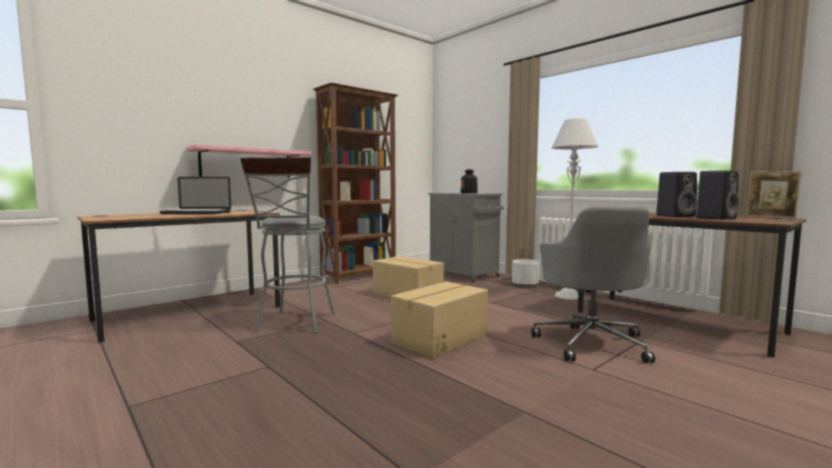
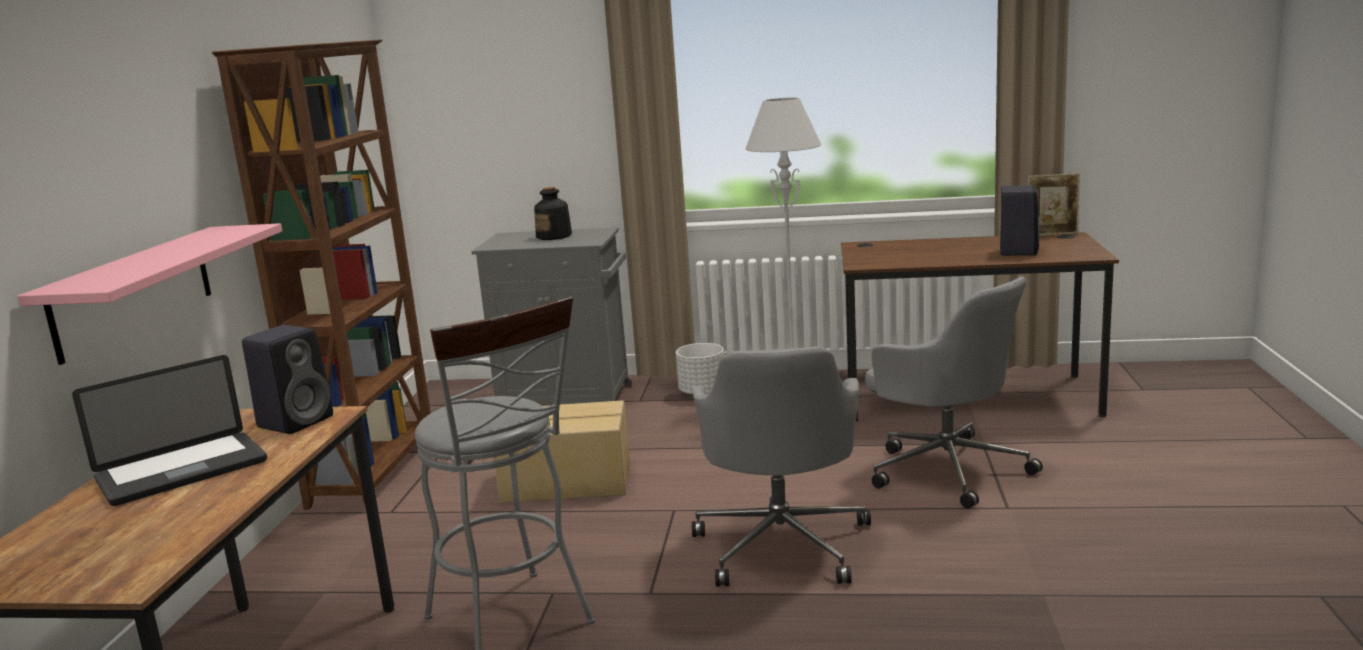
camera: 40 degrees left, 10 degrees up
cardboard box [390,281,488,358] -> grey office chair [692,347,871,587]
black speaker [656,172,697,217] -> black speaker moved to [242,325,333,434]

